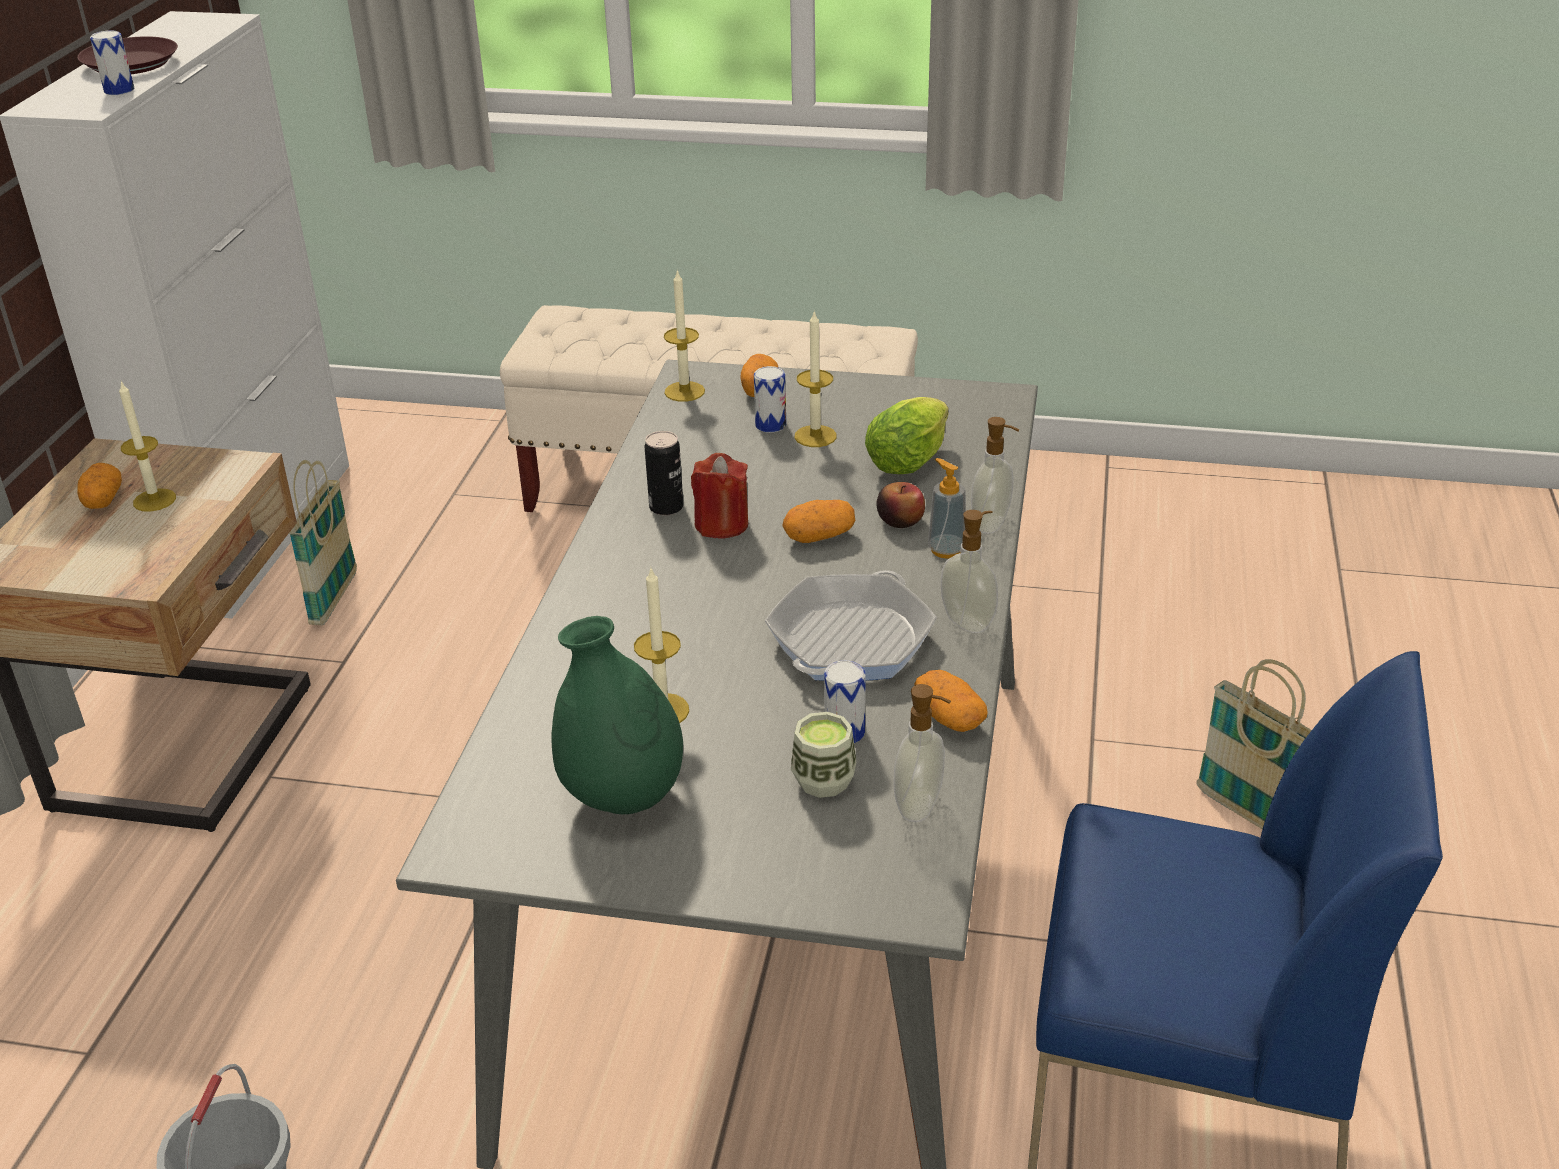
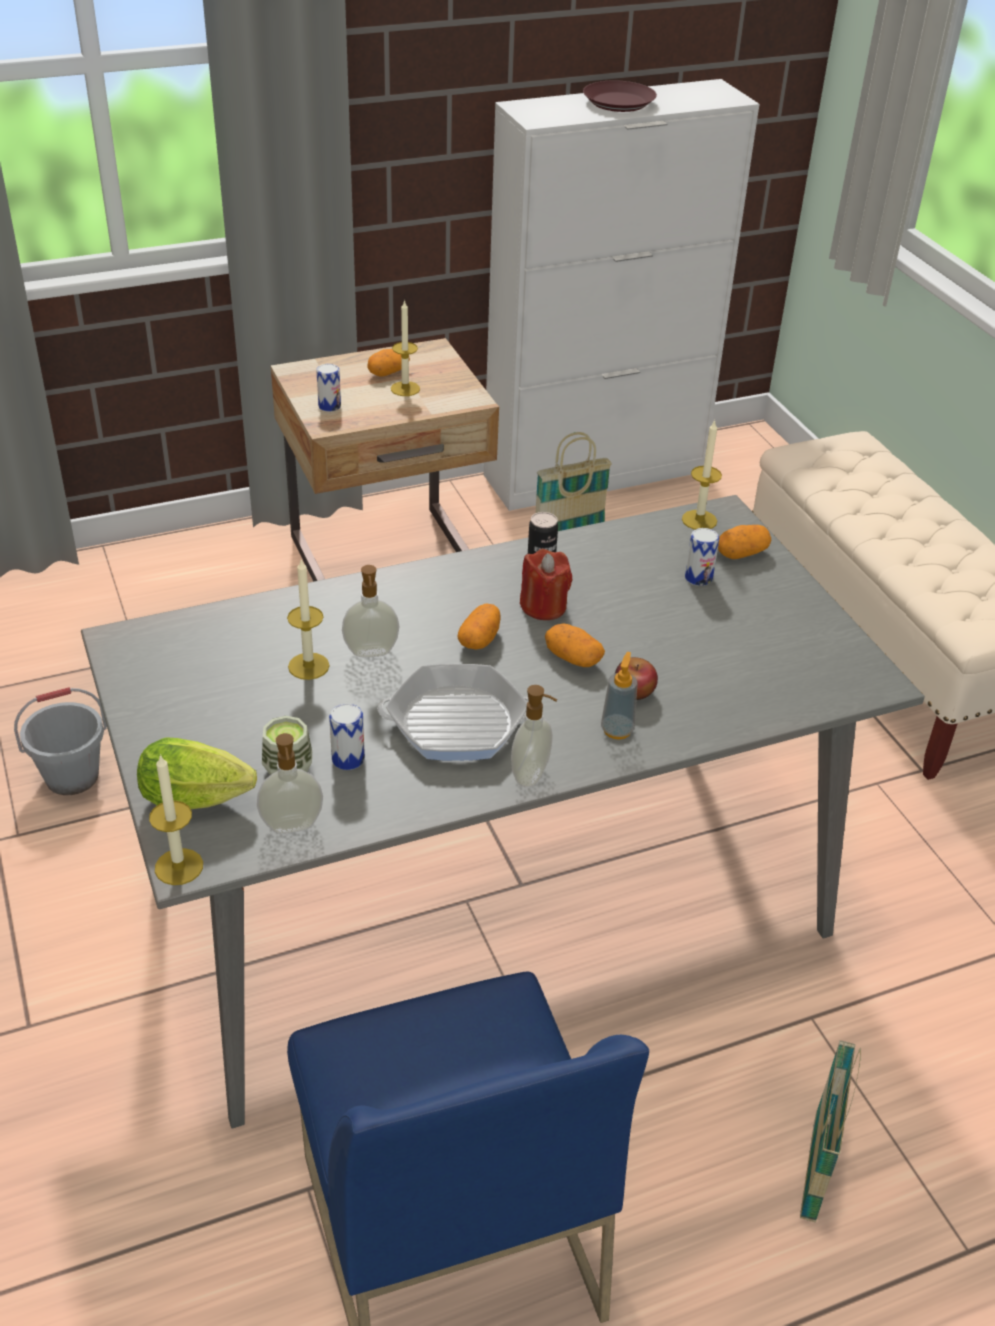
camera: 55 degrees right, 5 degrees up
can [90,30,135,95] -> can moved to [316,364,341,412]
green vase [552,616,683,814] -> none
candle [795,310,837,447] -> candle moved to [149,754,203,885]
lettuce [865,397,949,474] -> lettuce moved to [137,737,257,809]
potato [915,670,988,732] -> potato moved to [457,603,500,650]
soap dispenser [971,417,1019,534] -> soap dispenser moved to [342,565,399,658]

